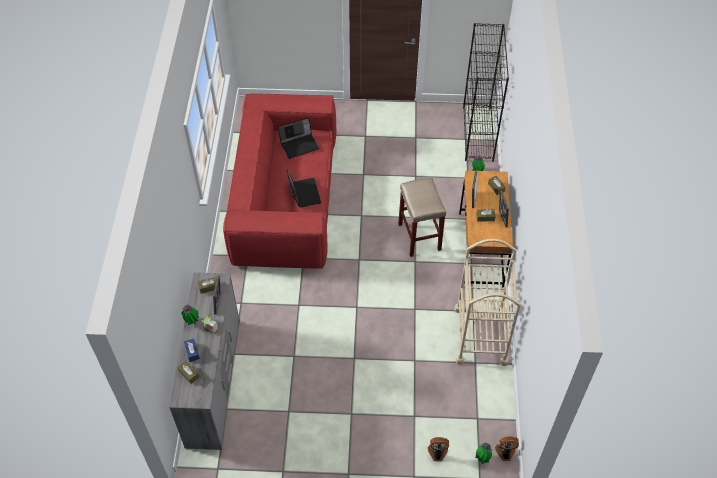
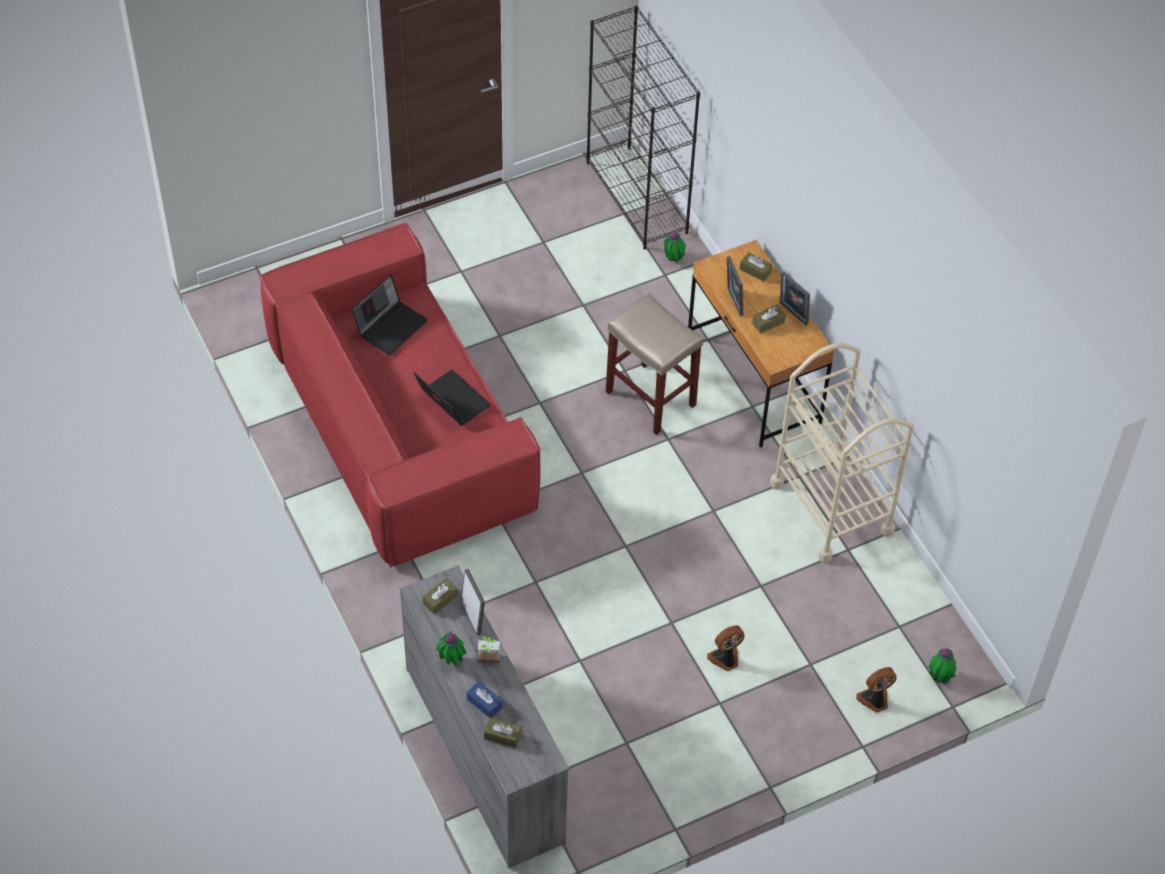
camera: 30 degrees left, 0 degrees up
fan [495,437,519,461] -> fan moved to [707,625,745,671]

